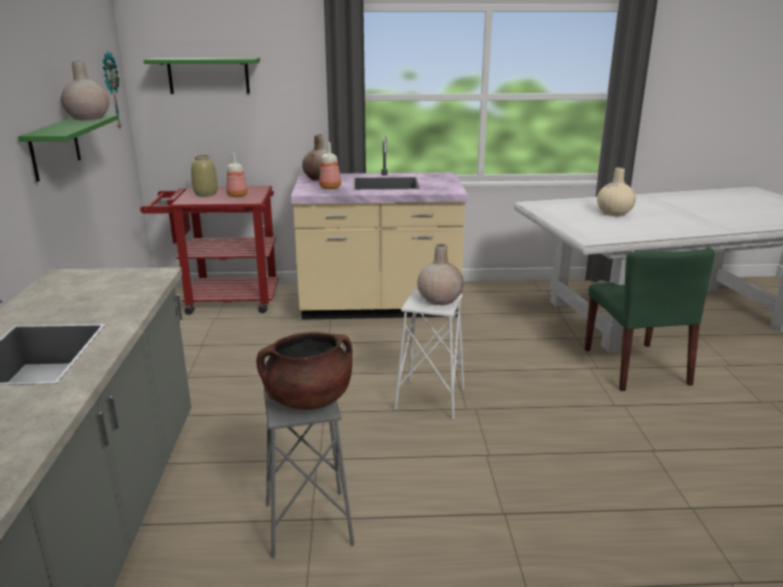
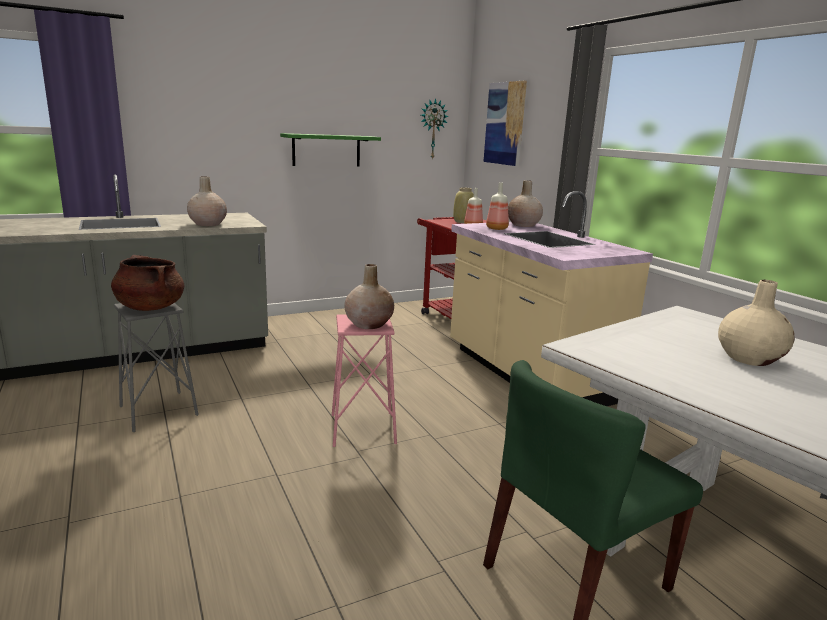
camera: 65 degrees right, 5 degrees down
beige vase [61,61,109,120] -> beige vase moved to [187,176,227,226]
green shelf [144,57,260,94] -> picture [483,81,527,166]
white stool [394,289,464,419] -> pink stool [332,314,397,447]

